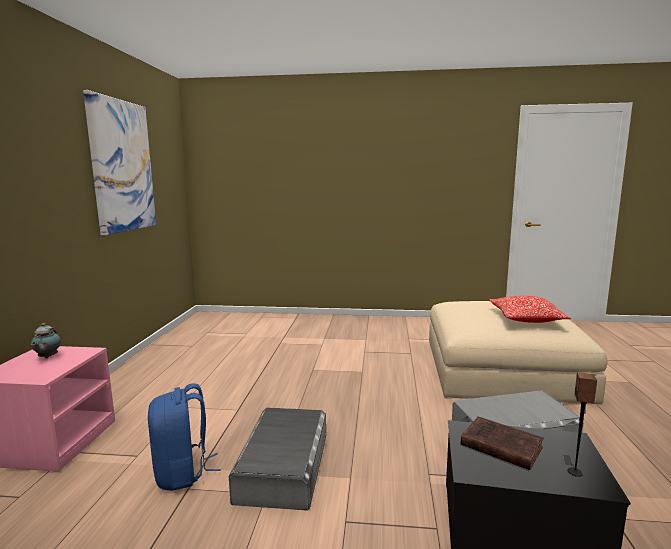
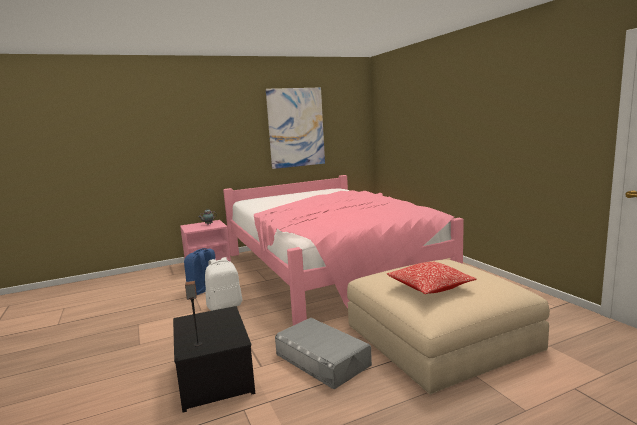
camera: 60 degrees right, 0 degrees up
grey storage box [229,408,326,511] -> white backpack [205,257,243,311]
brown book [461,417,544,470] -> none
none -> pink bed [223,175,464,326]

